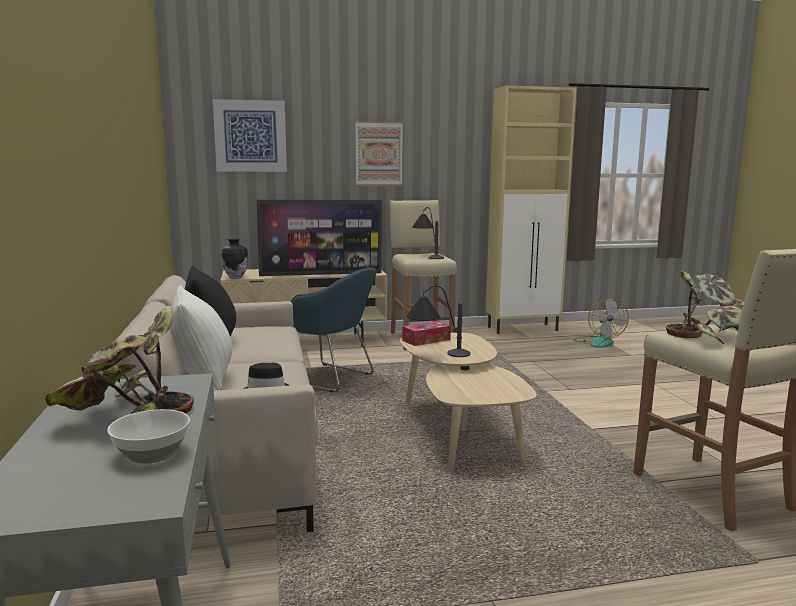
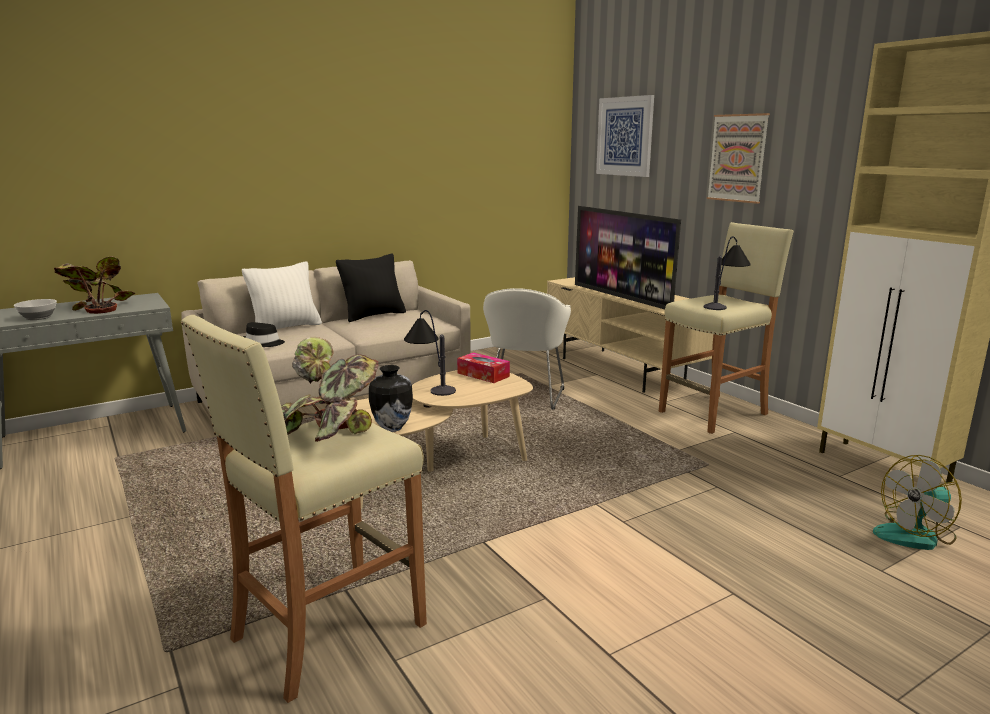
camera: 70 degrees right, 5 degrees up
vase [221,239,248,279] -> vase moved to [369,365,413,432]
blue armchair [291,267,377,392] -> white armchair [483,288,571,410]

